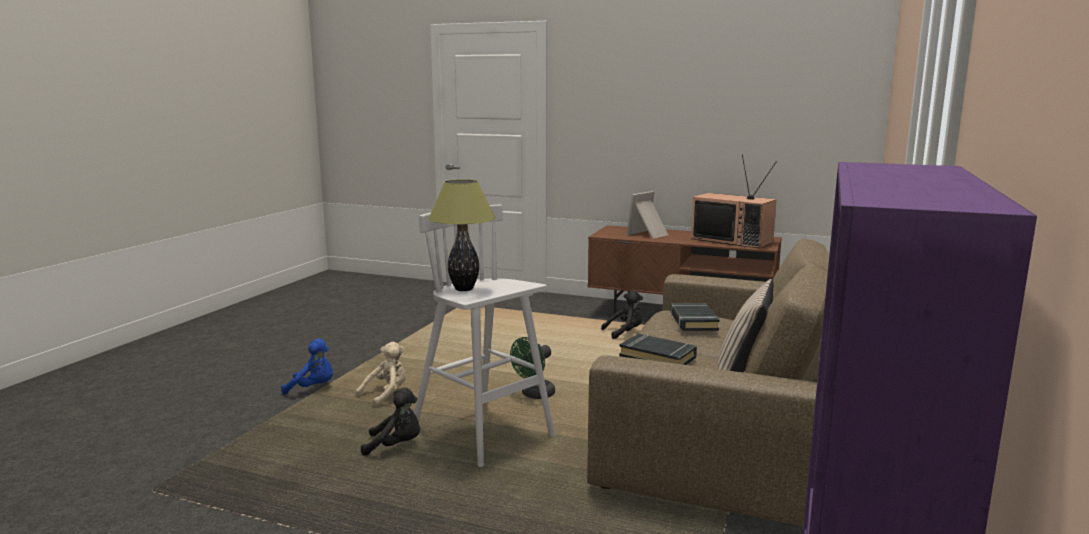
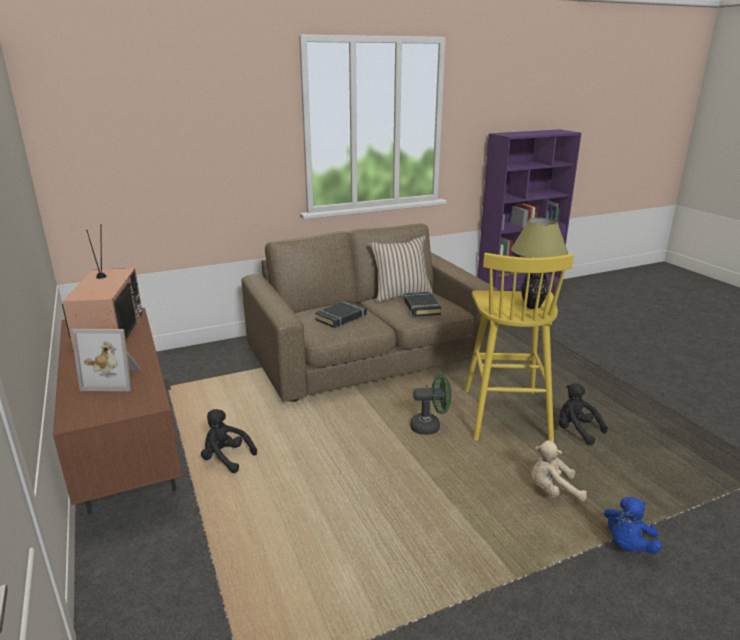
camera: 135 degrees left, 10 degrees up
blue plush toy [281,338,333,395] -> blue plush toy turned 105 degrees counterclockwise [604,497,662,554]
white stool [414,205,555,467] -> yellow stool [465,253,574,442]

